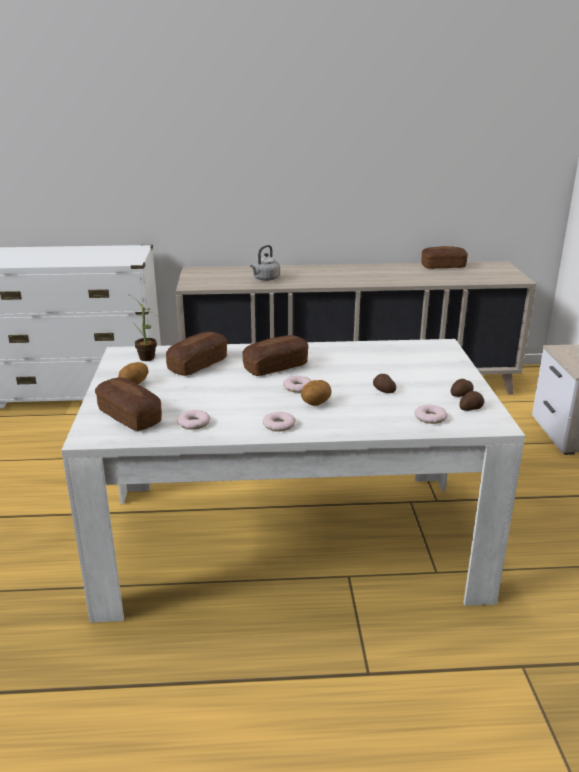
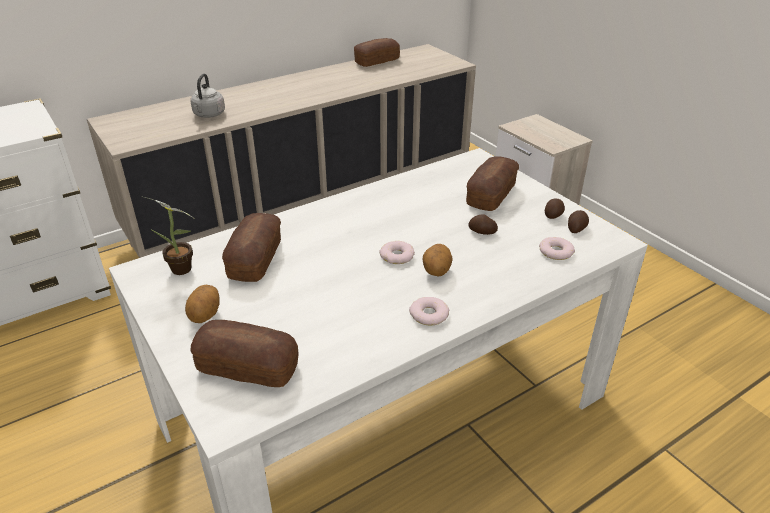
camera: 30 degrees left, 10 degrees up
donut [177,410,210,430] -> none
bread [243,335,308,376] -> bread moved to [466,156,519,211]

